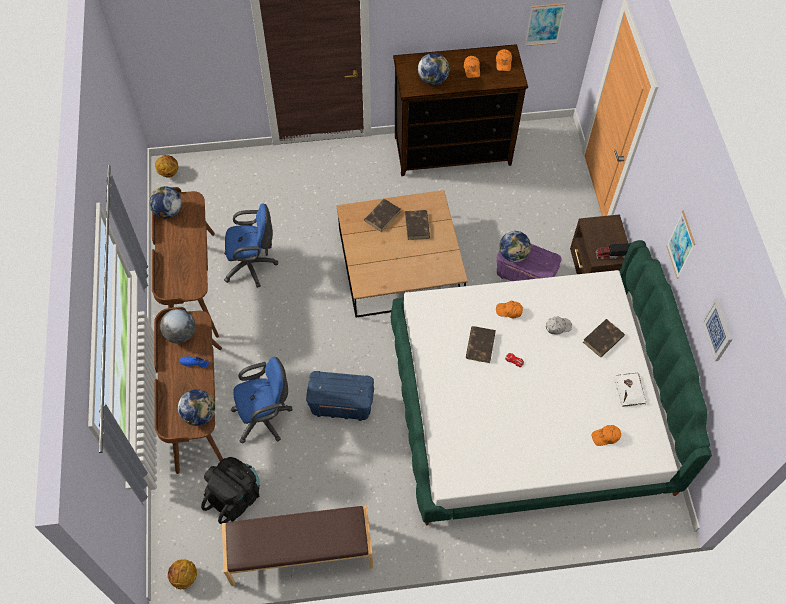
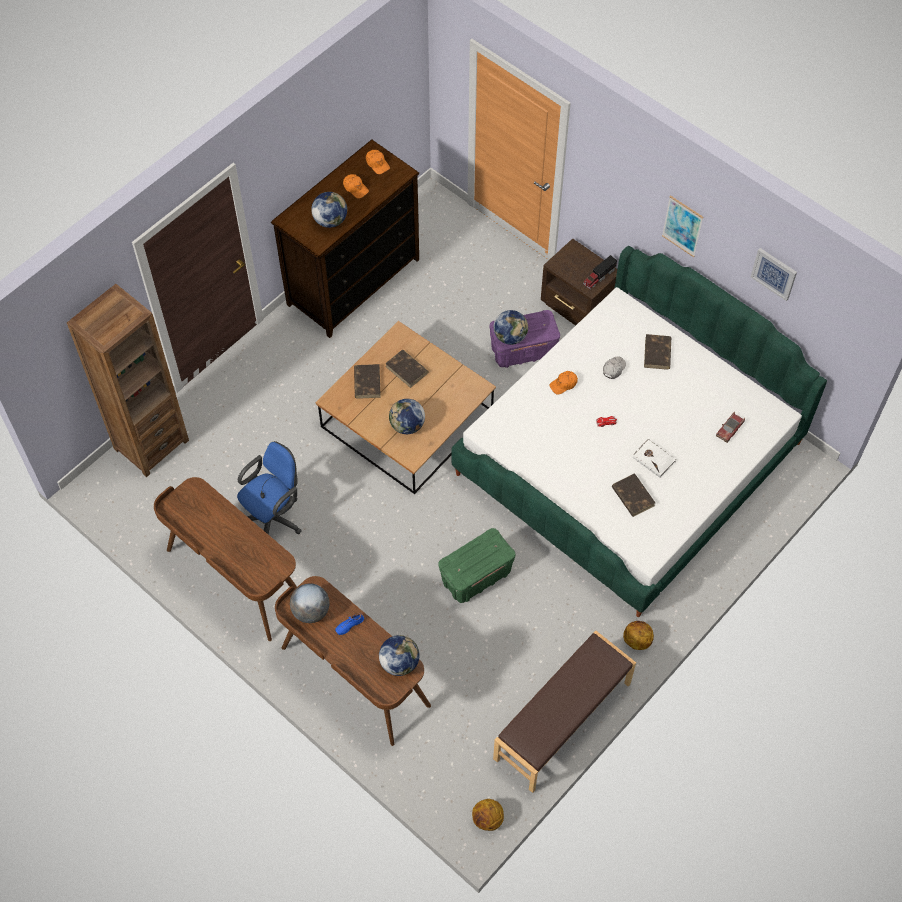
camera: 40 degrees left, 0 degrees up
globe [149,186,182,218] -> globe moved to [389,399,425,434]
basketball [155,155,178,178] -> basketball moved to [623,621,654,650]
black backpack [201,457,260,524] -> none
blue office chair [231,357,293,444] -> none
blue storage box [306,371,374,421] -> green storage box [438,528,516,603]
brown book [466,326,496,363] -> brown book moved to [612,473,655,517]
picture [525,3,566,46] -> none
orange cap [592,425,621,446] -> toy car [716,412,745,443]
white book [614,373,646,407] -> white book moved to [633,439,676,478]
none -> brown bookcase [67,284,189,477]

